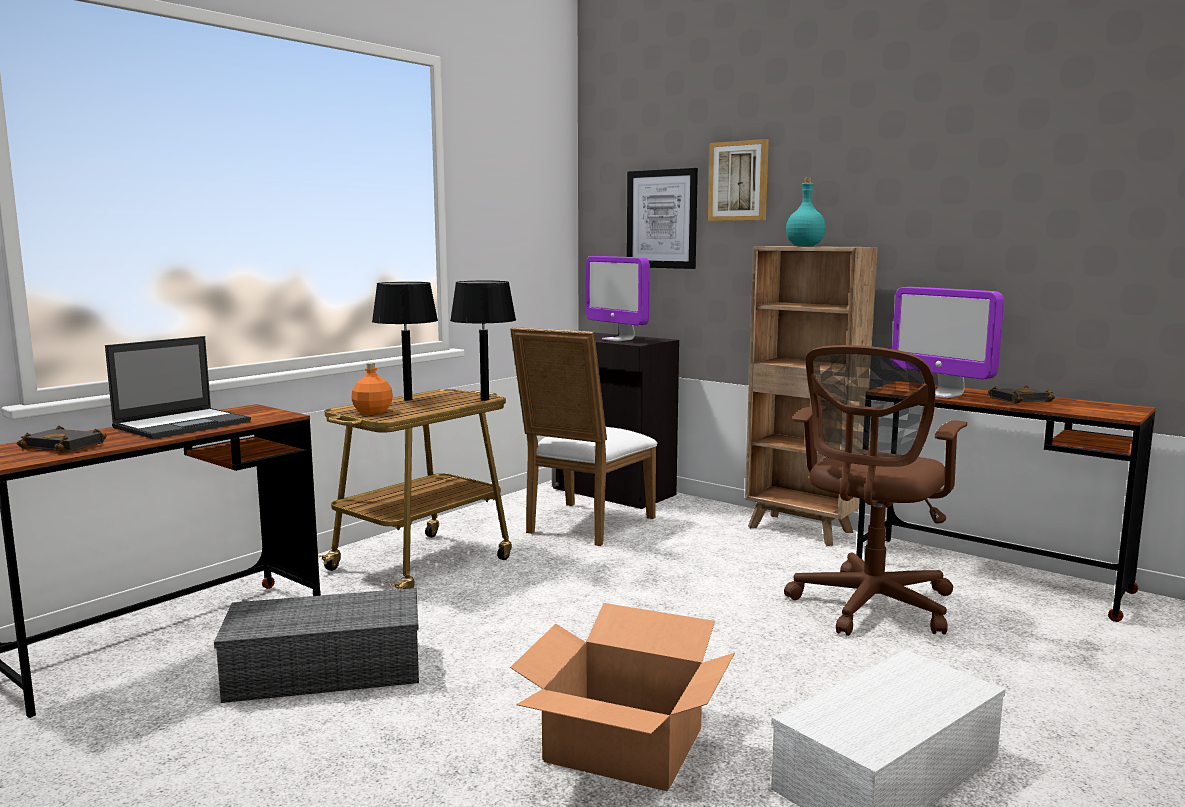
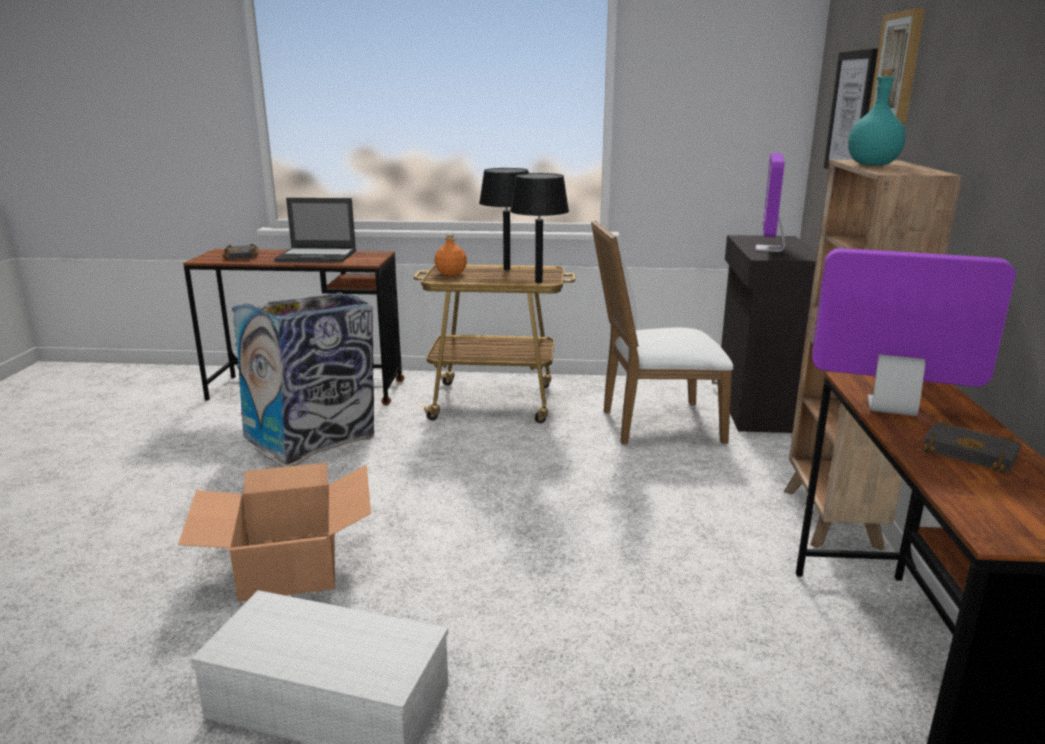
camera: 55 degrees right, 10 degrees up
grey storage box [214,588,419,703] -> trash can [232,292,374,467]
brown office chair [784,345,967,636] -> none
monitor [892,287,1004,398] -> monitor turned 90 degrees clockwise [812,248,1016,416]

